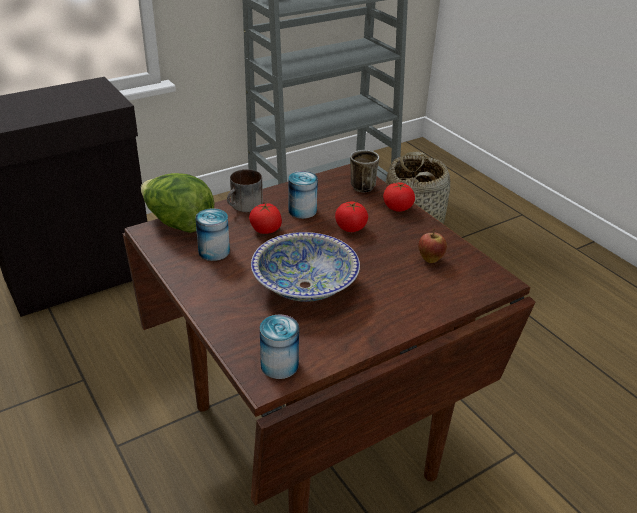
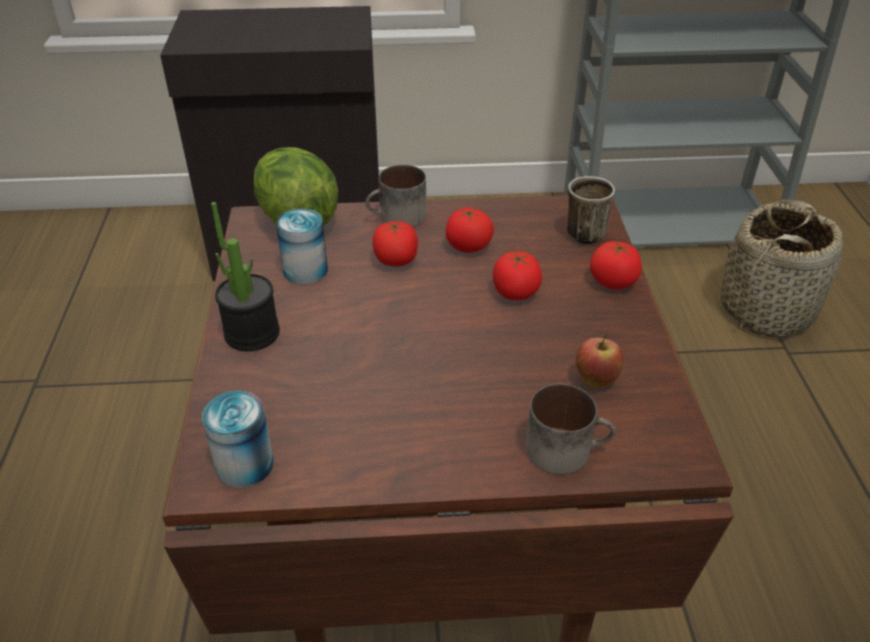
camera: 30 degrees right, 5 degrees up
bowl [251,232,360,302] -> none
can [288,171,318,219] -> tomato [446,208,494,253]
none -> potted plant [211,202,280,351]
none -> mug [526,384,616,474]

